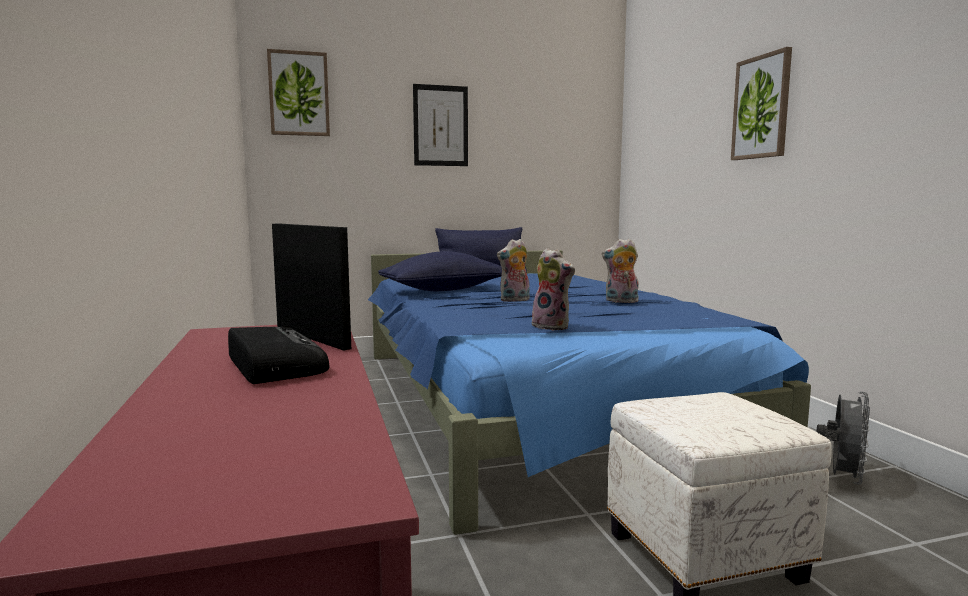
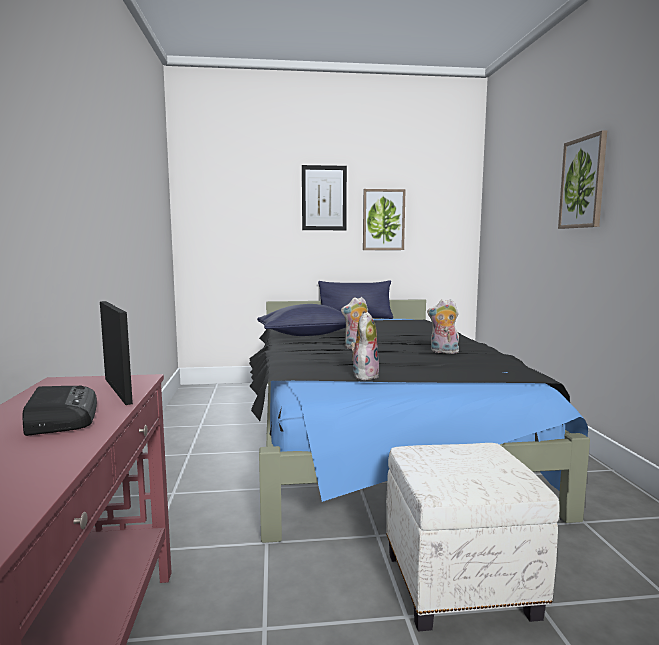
camera: 10 degrees right, 0 degrees up
picture [267,49,330,136] -> picture moved to [363,189,406,250]
blue bed [368,250,811,535] -> black bed [249,299,590,543]
plush toy [530,248,575,330] -> plush toy turned 120 degrees counterclockwise [350,312,379,380]
grey fan [816,391,870,485] -> none

